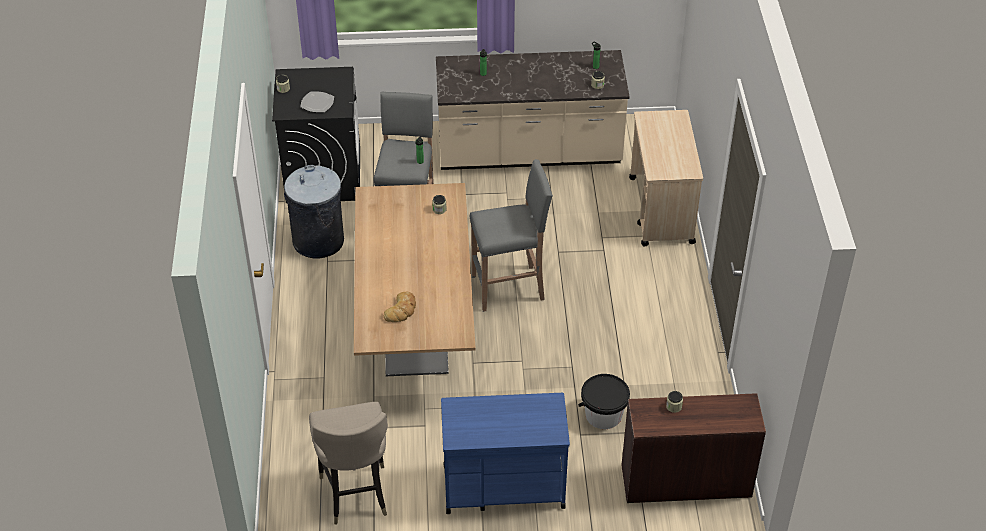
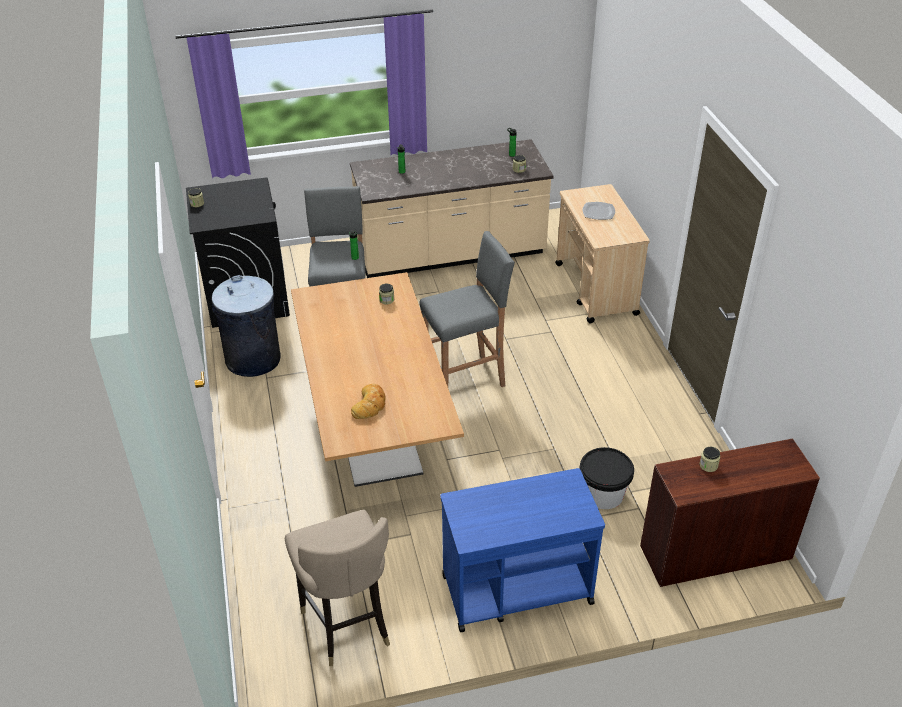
camera: 10 degrees left, 5 degrees down
plate [300,91,334,112] -> plate moved to [582,202,615,220]

